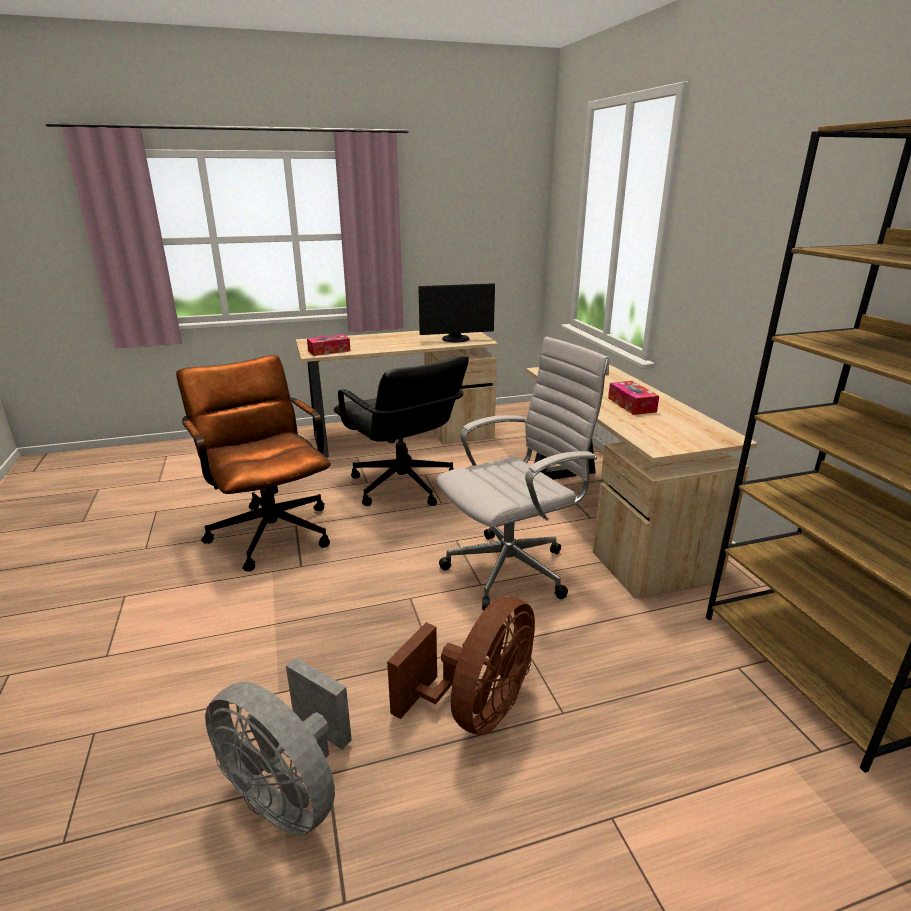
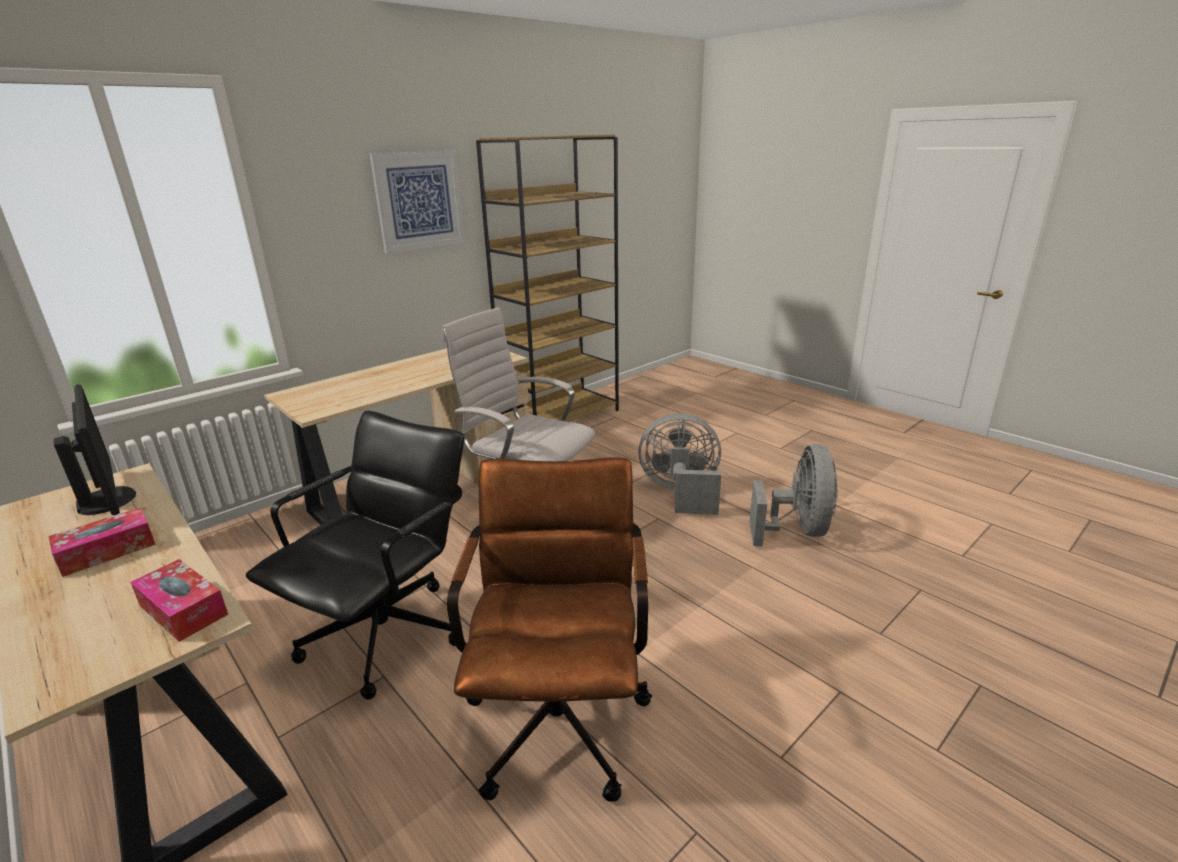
camera: 115 degrees left, 0 degrees up
brown office chair [176,355,331,572] -> brown office chair turned 150 degrees clockwise [447,457,652,802]
brown fan [387,596,535,735] -> grey fan [638,413,721,515]
tissue box [608,381,659,415] -> tissue box moved to [49,508,156,577]
none -> picture [370,151,465,253]

